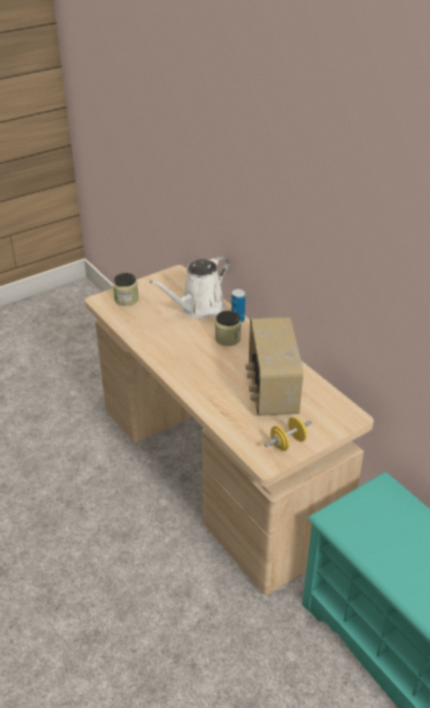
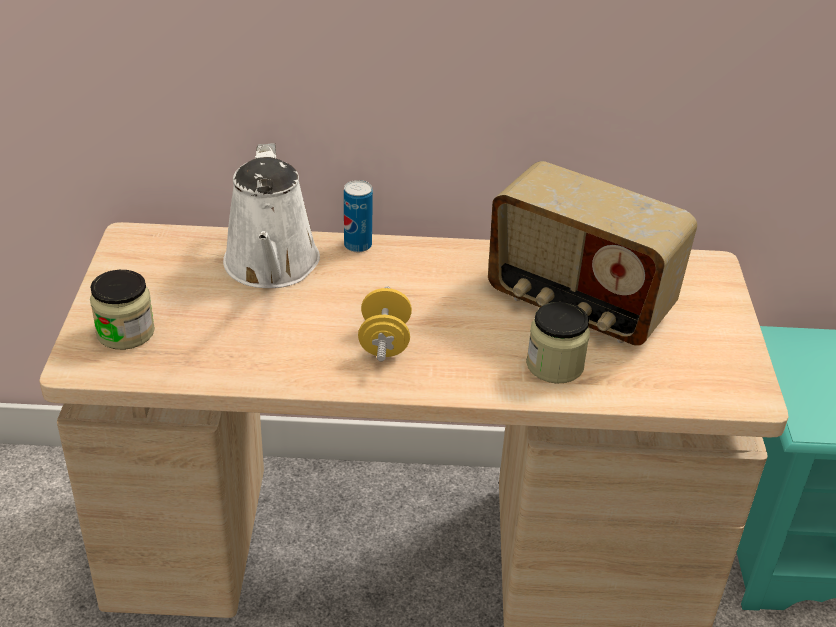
camera: 55 degrees left, 0 degrees up
jar [215,311,241,346] -> jar moved to [526,302,590,383]
yellow dumbbell [264,417,312,451] -> yellow dumbbell moved to [358,286,412,362]

